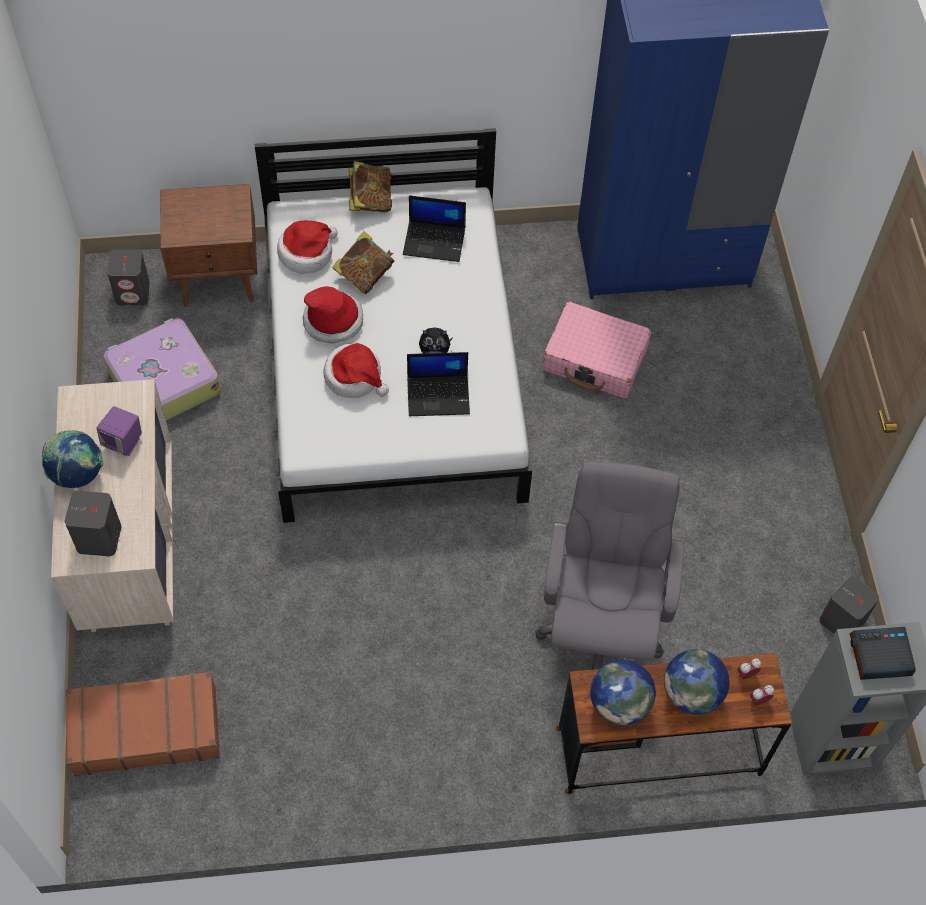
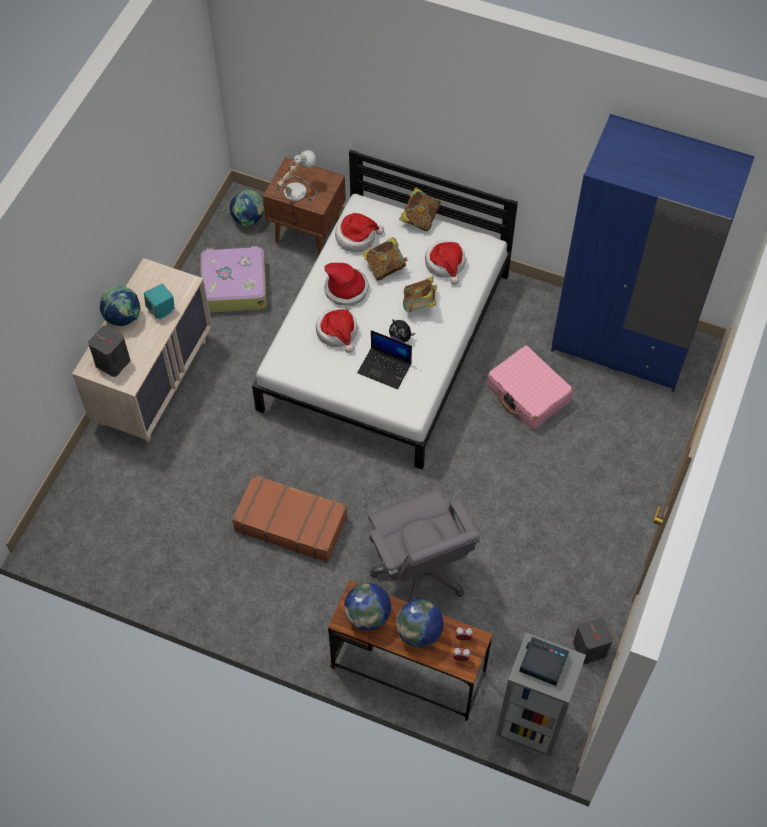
camera: 30 degrees right, 0 degrees up
brown suitcase [66,672,220,776] -> brown suitcase moved to [232,474,347,563]
purple speaker [96,406,142,456] -> turquoise speaker [144,284,174,320]
grey speaker [107,249,150,305] -> globe [230,190,264,227]
laptop [403,195,466,262] -> hat [425,240,466,285]
grey office chair [535,461,685,670] -> grey office chair turned 120 degrees clockwise [368,490,480,602]
none -> table lamp [273,150,317,202]
none -> book [403,277,437,312]

